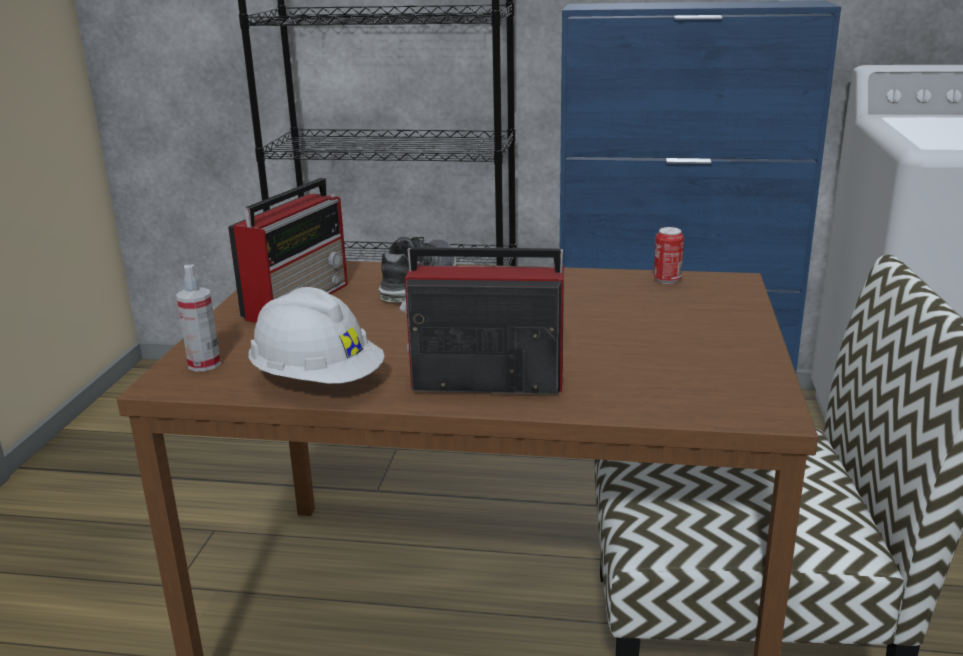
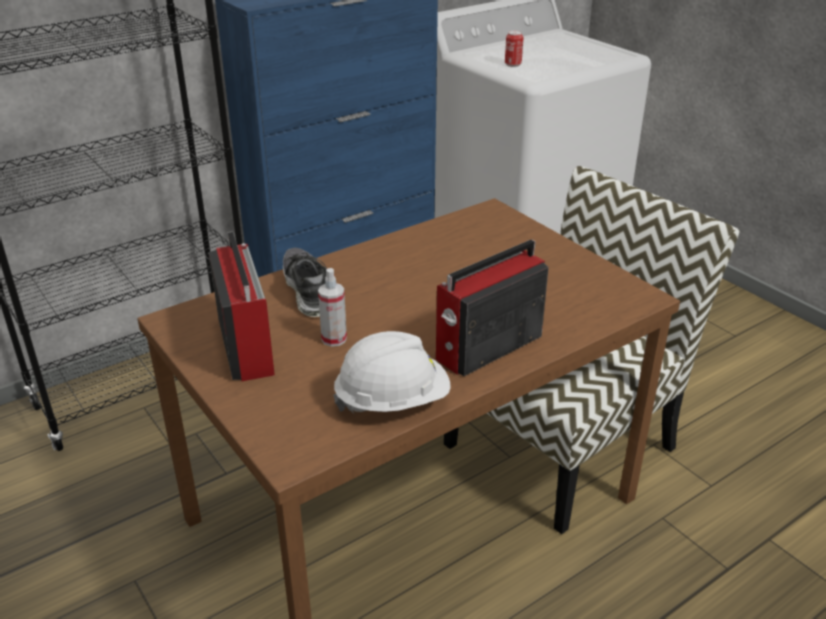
camera: 45 degrees left, 10 degrees up
spray bottle [176,265,221,371] -> spray bottle moved to [318,268,347,347]
can [654,227,684,284] -> can moved to [505,31,523,67]

